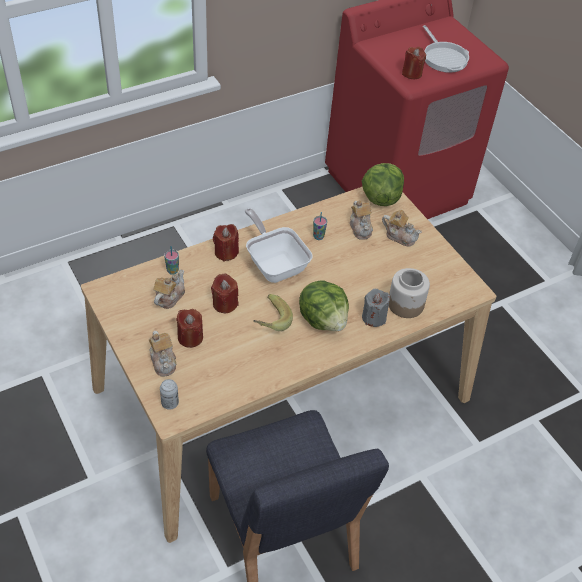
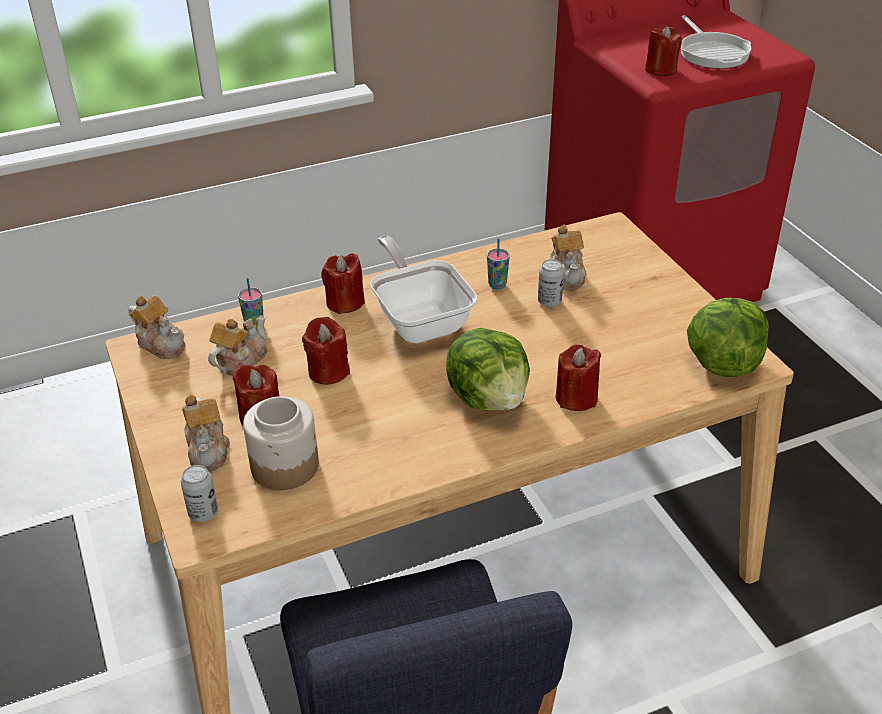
camera: 10 degrees right, 10 degrees down
banana [253,294,293,331] -> none
lettuce [362,163,404,206] -> lettuce moved to [687,298,769,377]
grey candle [362,289,390,327] -> red candle [556,344,601,411]
teapot [382,210,422,246] -> teapot moved to [128,295,185,359]
jar [389,268,430,318] -> jar moved to [243,396,319,490]
none -> can [538,259,564,307]

